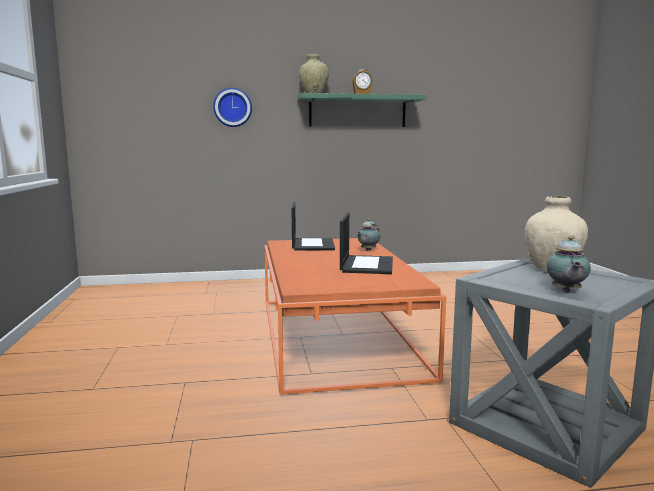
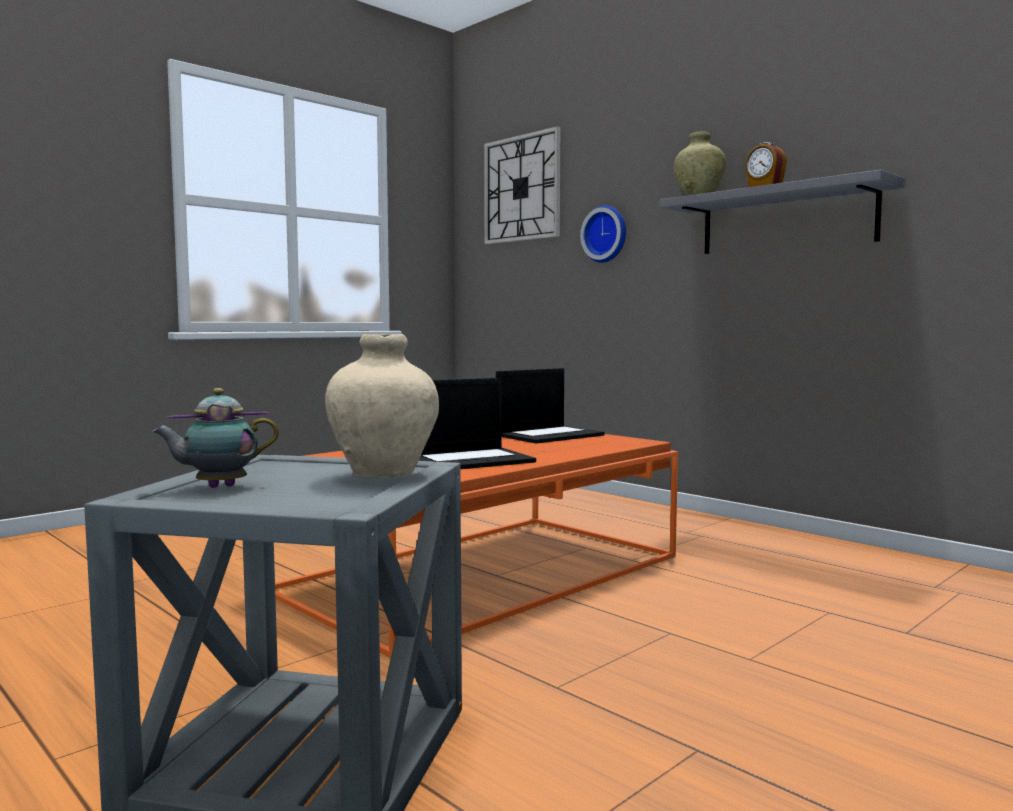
camera: 55 degrees right, 5 degrees down
green shelf [298,93,426,127] -> grey shelf [660,170,906,254]
teapot [357,219,380,251] -> none
none -> wall clock [484,126,560,244]

